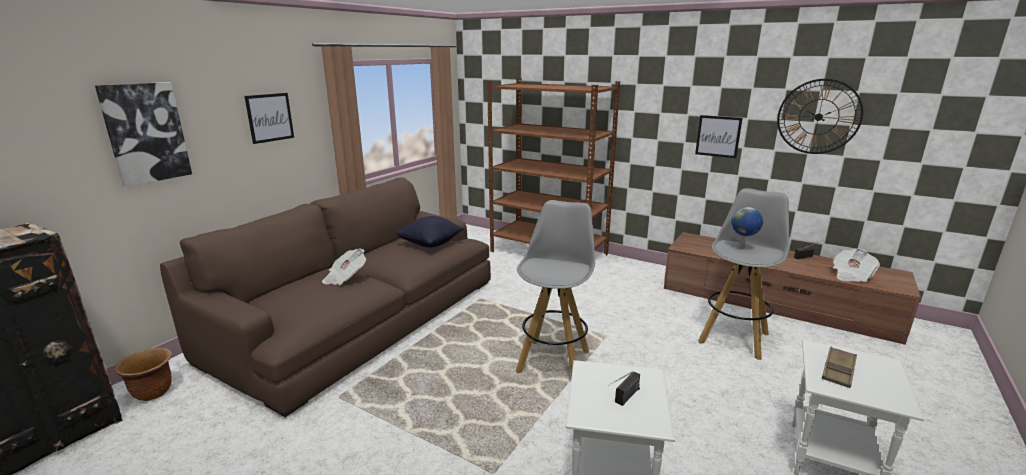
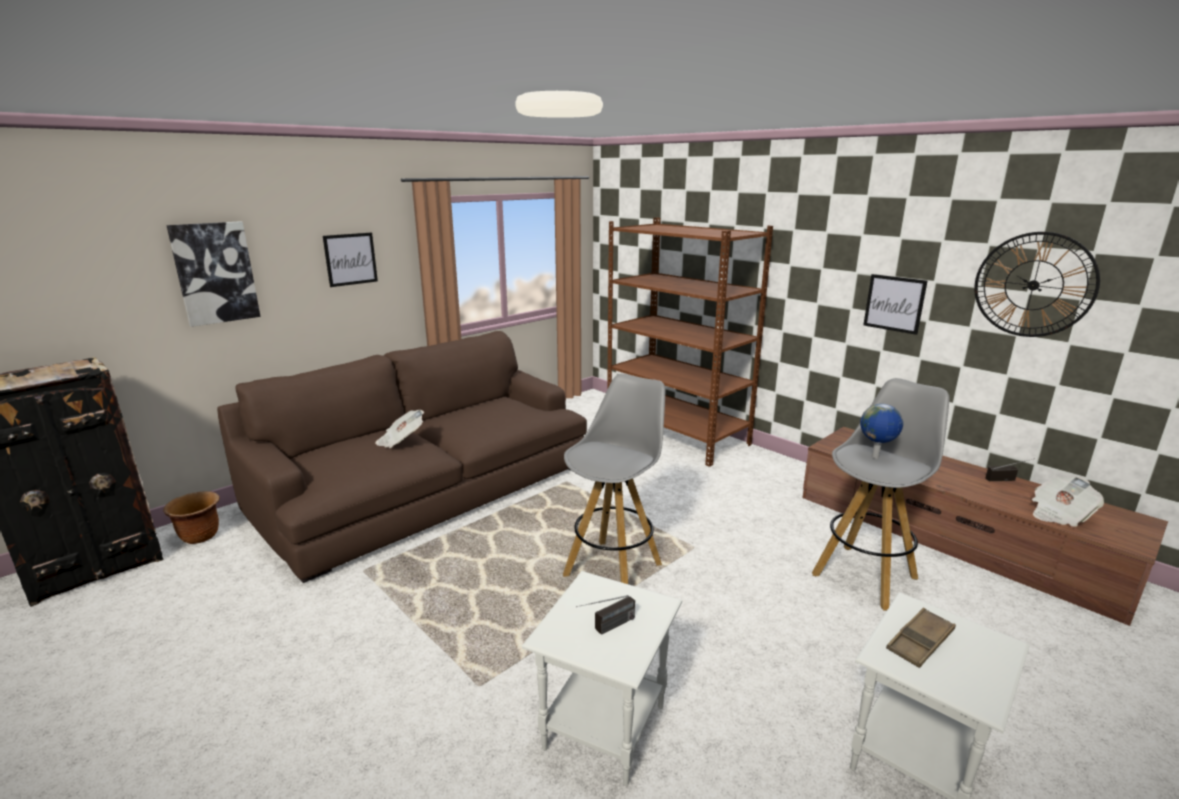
camera: 15 degrees right, 0 degrees up
black pillow [395,216,464,247] -> none

